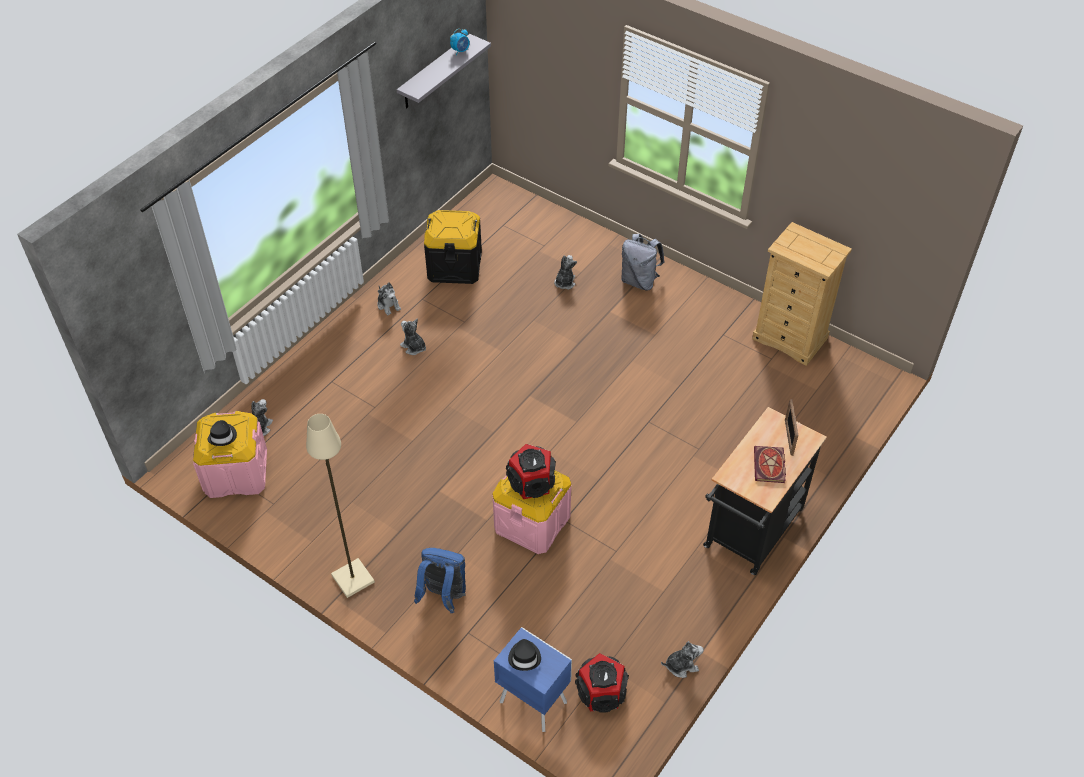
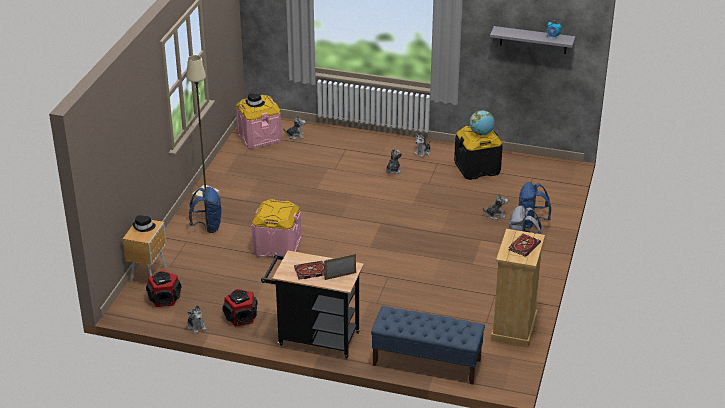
camera: 70 degrees right, 15 degrees down
blue nightstand [494,627,572,732] -> brown nightstand [123,220,167,283]
speaker [506,444,556,499] -> speaker moved to [222,289,258,327]
none -> blue bench [371,306,485,385]
none -> globe [470,111,495,135]
none -> book [508,234,541,257]
none -> blue backpack [519,182,551,228]

